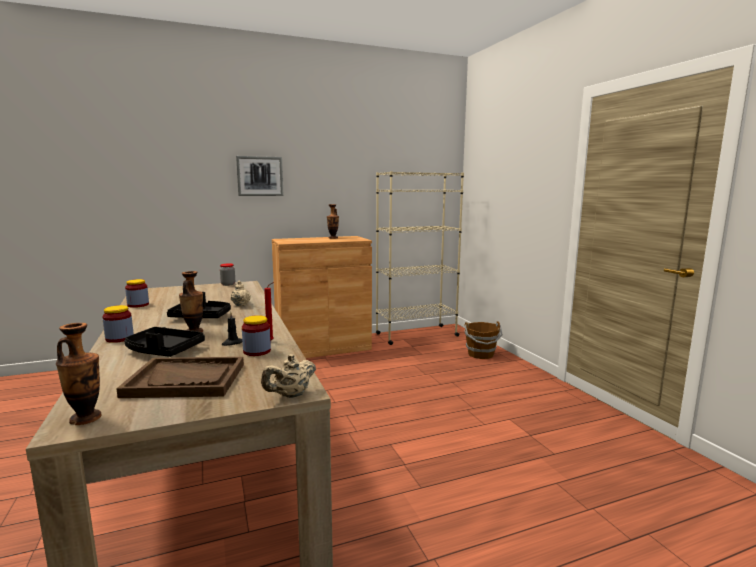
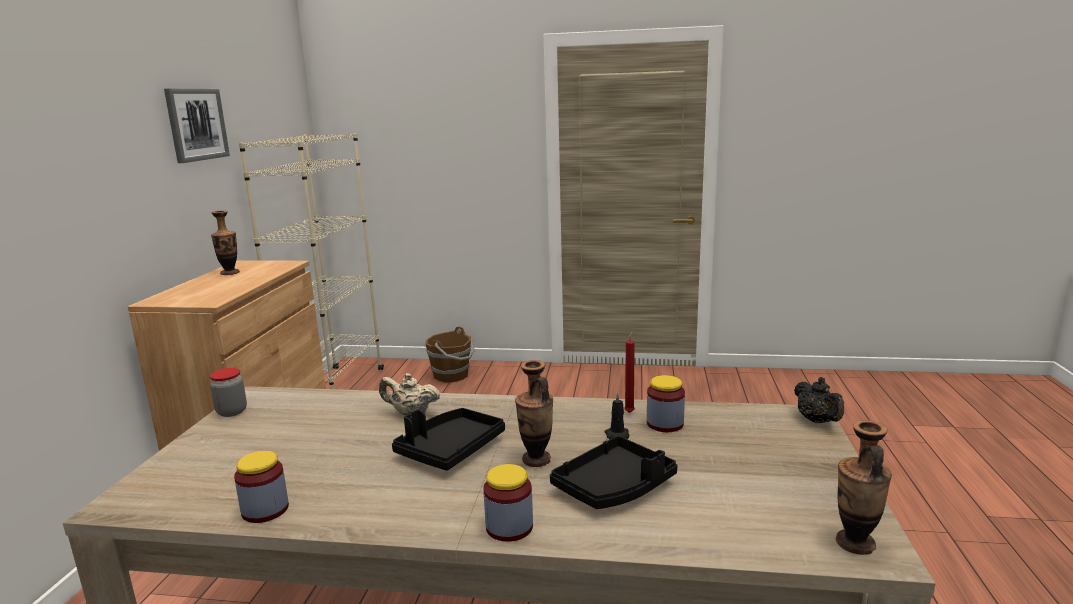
camera: 60 degrees left, 5 degrees up
brown tray [116,357,244,398] -> none
picture [236,156,284,196] -> picture moved to [164,89,230,163]
beige teapot [261,354,316,398] -> black teapot [794,377,844,423]

